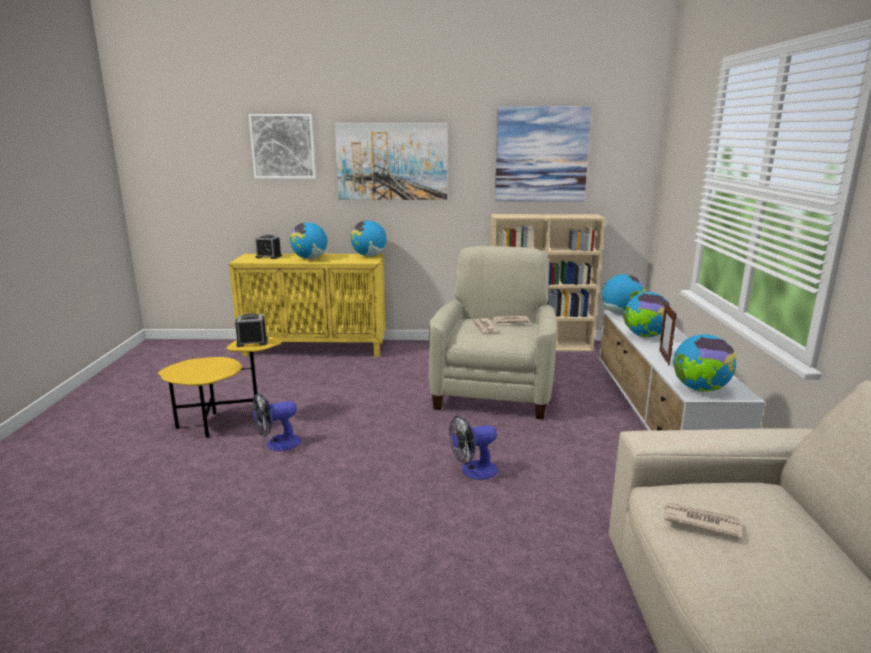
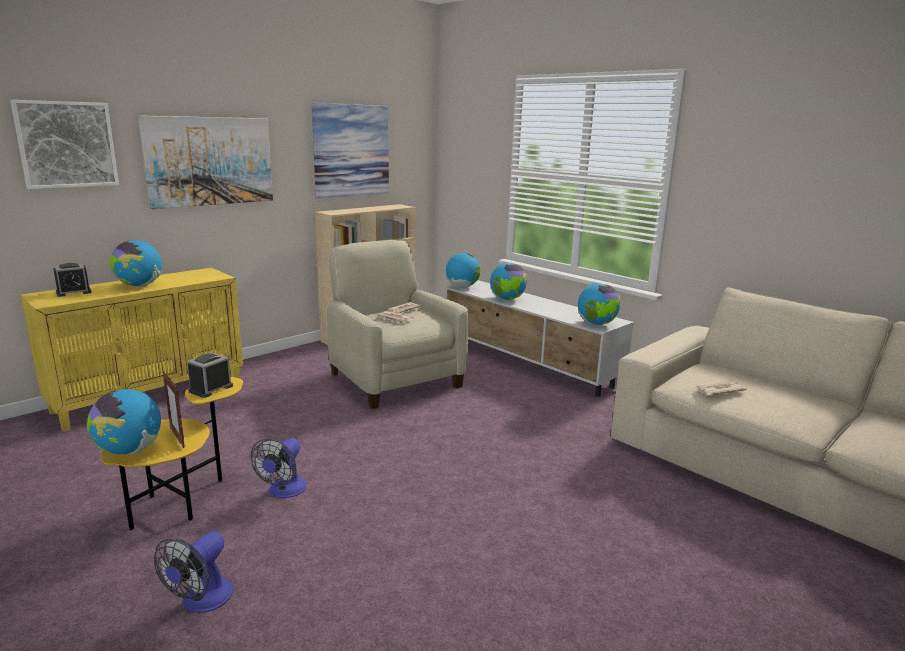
camera: 45 degrees left, 0 degrees up
globe [351,220,387,257] -> globe moved to [87,389,161,455]
fan [449,416,498,480] -> fan moved to [154,531,234,613]
picture frame [659,303,677,366] -> picture frame moved to [162,371,185,448]

